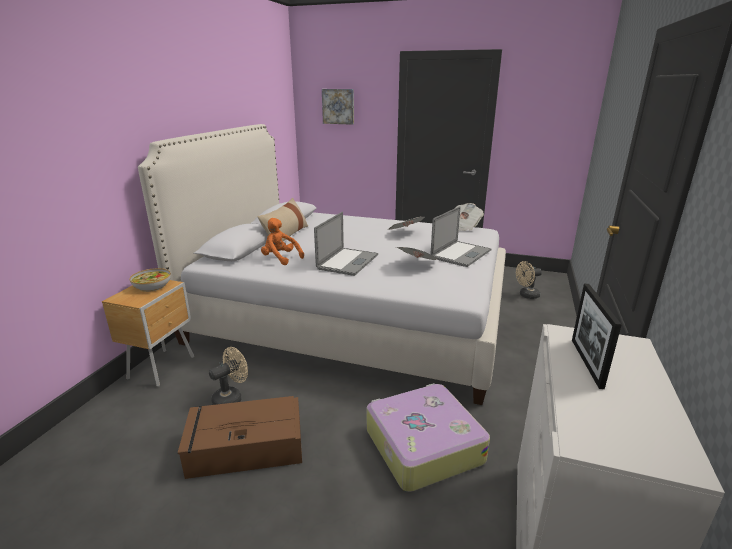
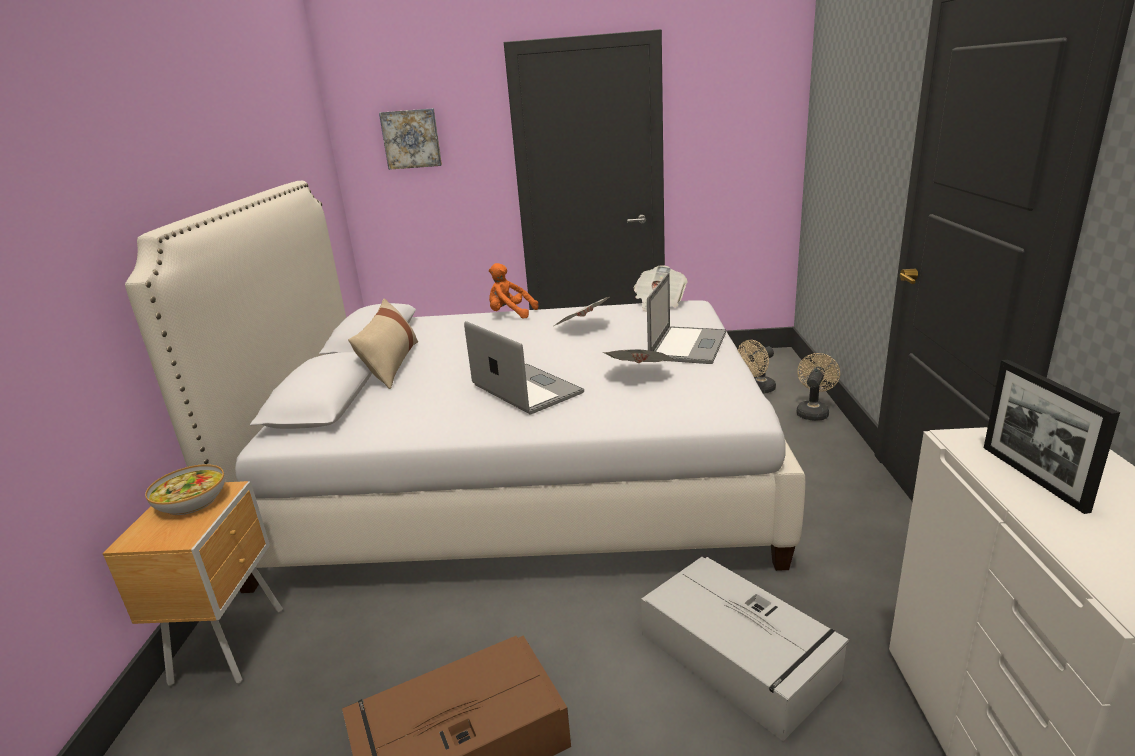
camera: 15 degrees left, 0 degrees up
beige fan [209,347,248,405] -> beige fan moved to [797,353,840,421]
orange plush toy [261,218,304,265] -> orange plush toy moved to [489,263,538,319]
laptop [314,212,378,276] -> laptop turned 45 degrees counterclockwise [464,321,584,414]
suitcase [367,383,490,492] -> grey storage box [641,557,849,741]

